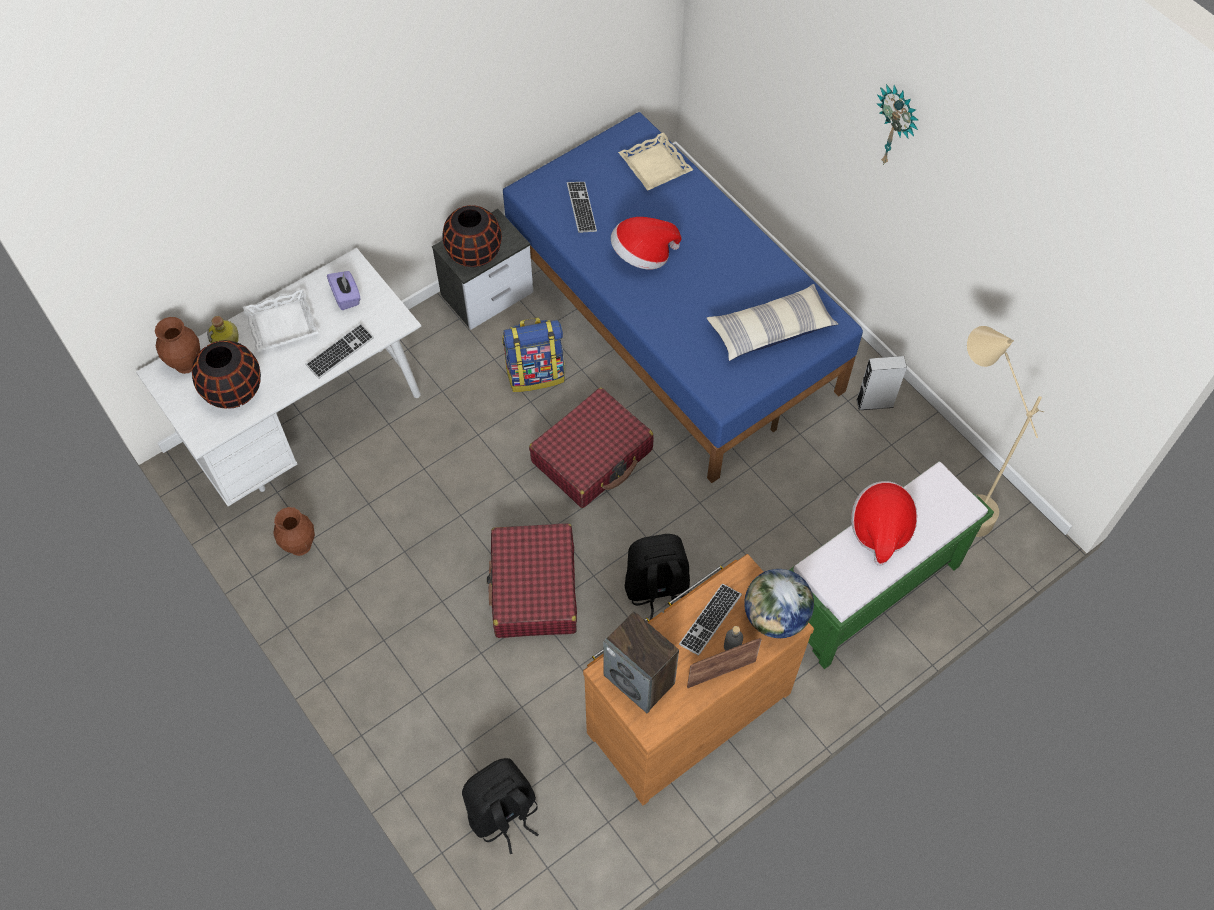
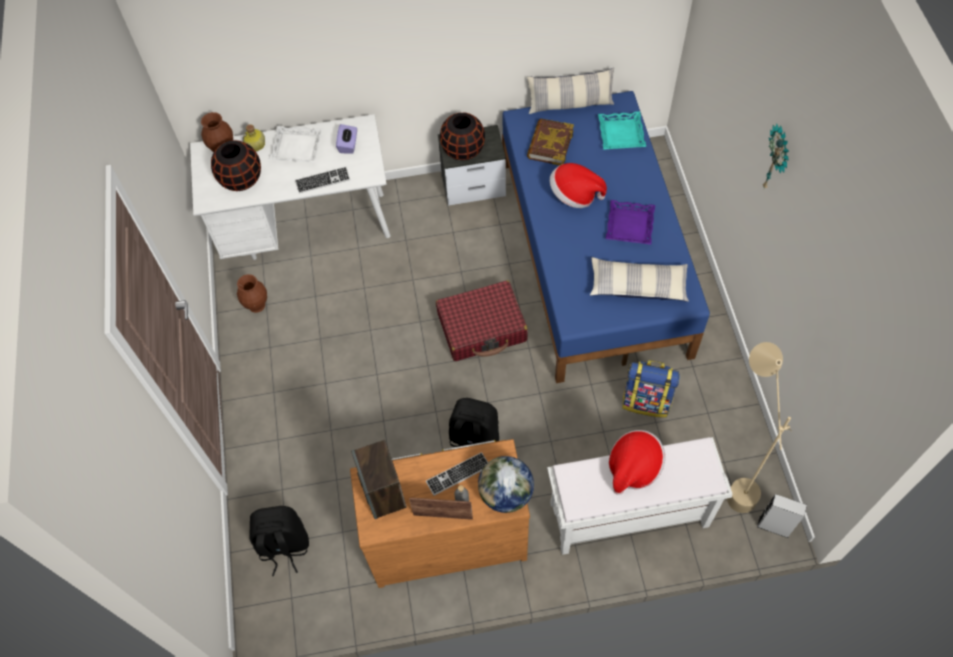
camera: 30 degrees right, 0 degrees up
red suitcase [487,523,577,638] -> none
backpack [502,318,565,392] -> backpack moved to [622,360,680,418]
keyboard [567,182,597,233] -> book [527,119,574,165]
beige tray [618,132,693,191] -> turquoise tray [598,111,646,150]
green bench [789,461,994,669] -> white bench [547,437,733,555]
grey speaker [856,356,907,410] -> grey speaker moved to [757,494,807,538]
none -> pillow [527,68,614,114]
none -> purple tray [606,200,655,245]

